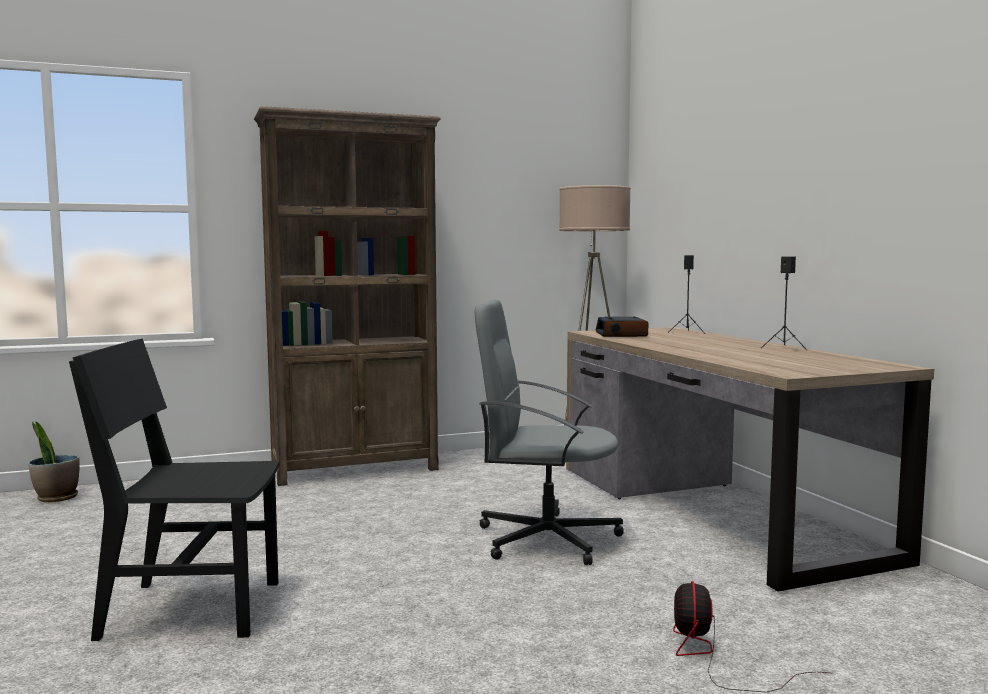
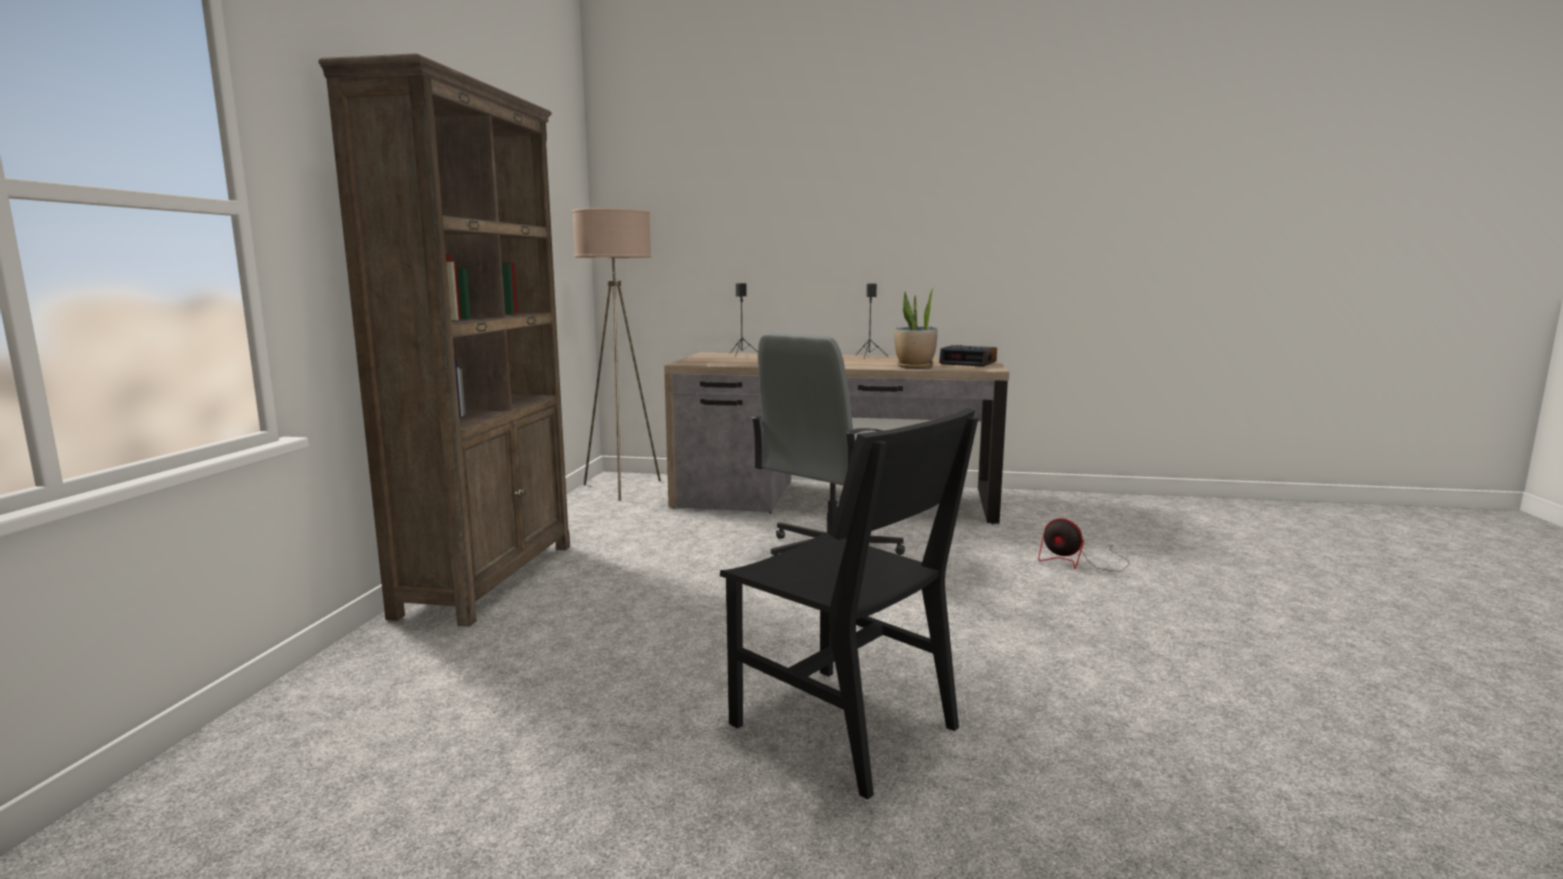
camera: 60 degrees left, 5 degrees up
potted plant [28,422,79,502] -> potted plant moved to [894,286,937,368]
black chair [69,339,280,641] -> black chair turned 75 degrees counterclockwise [720,408,978,800]
alarm clock [595,316,648,337] -> alarm clock moved to [939,345,997,367]

